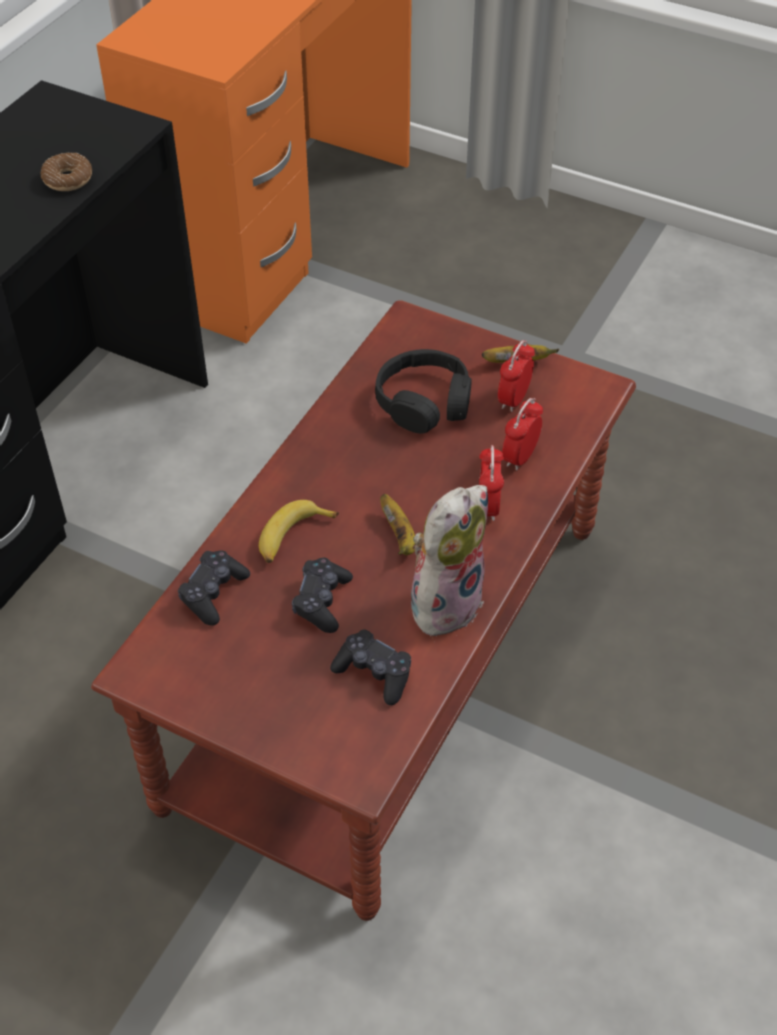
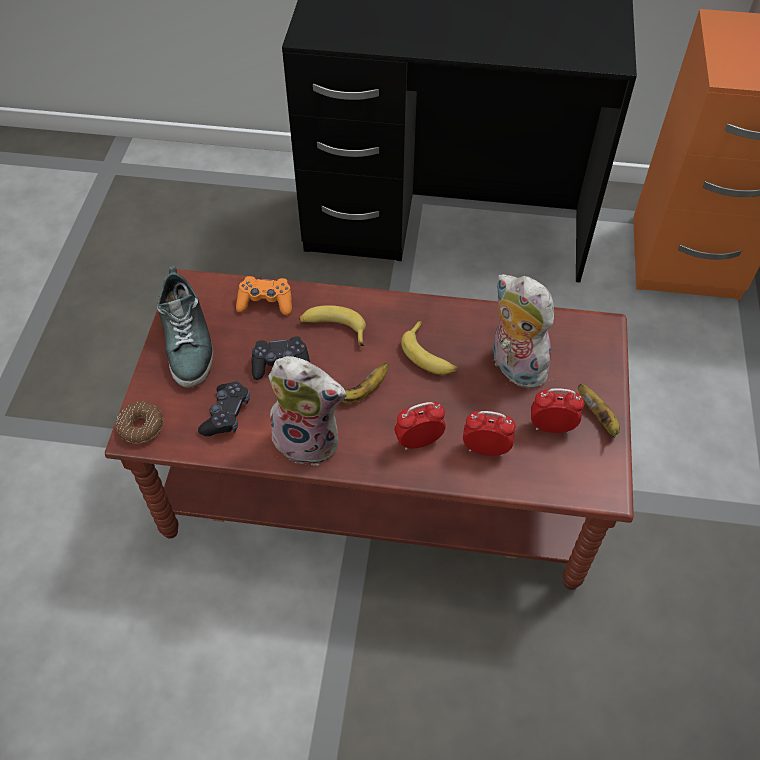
camera: 70 degrees right, 5 degrees up
donut [41,153,92,191] -> donut moved to [116,402,163,444]
black game controller [178,550,250,626] -> orange game controller [236,276,292,315]
black headphones [375,349,472,434] -> plush toy [492,274,555,389]
none -> shoe [157,266,213,388]
none -> banana [401,320,457,375]

